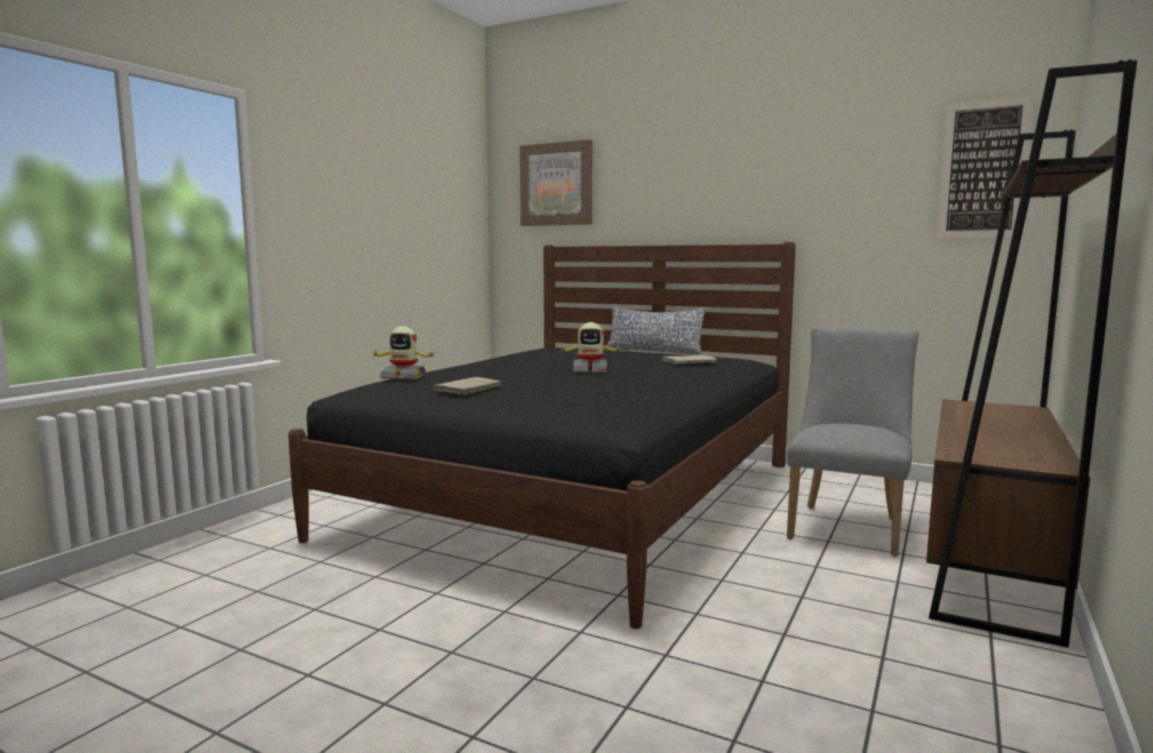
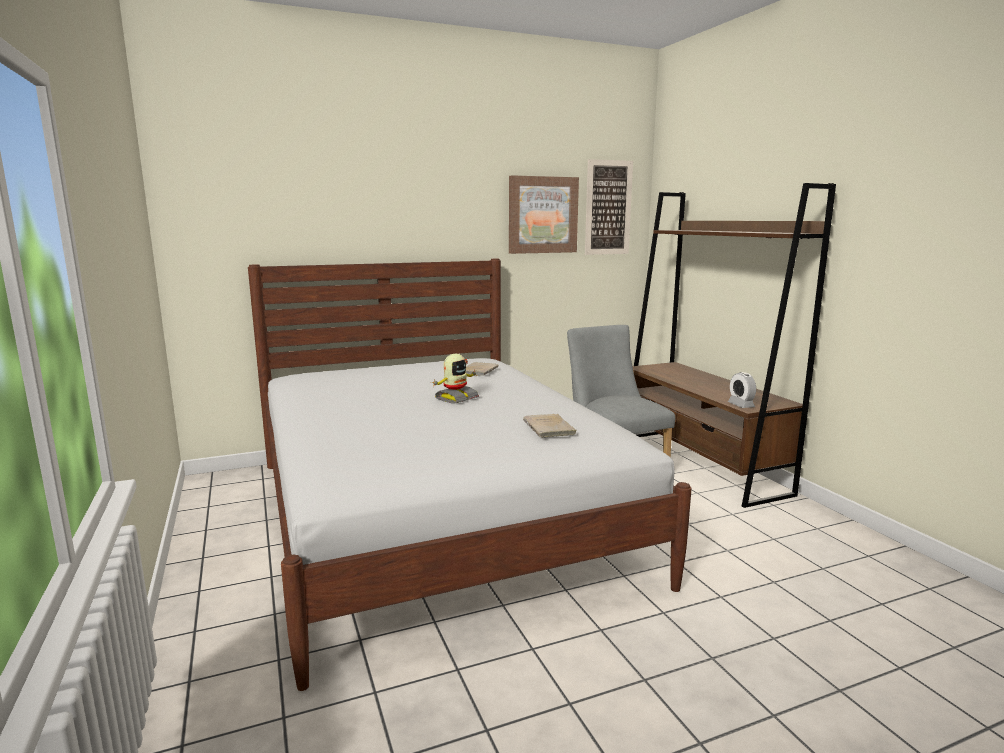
camera: 50 degrees left, 5 degrees up
black bed [288,242,796,629] -> white bed [248,259,692,691]
toy robot [371,326,435,379] -> none
beige book [433,377,502,395] -> beige book moved to [523,414,578,438]
picture [520,140,592,226] -> picture moved to [509,175,579,254]
pillow [604,306,707,355] -> none
none -> alarm clock [728,372,756,408]

